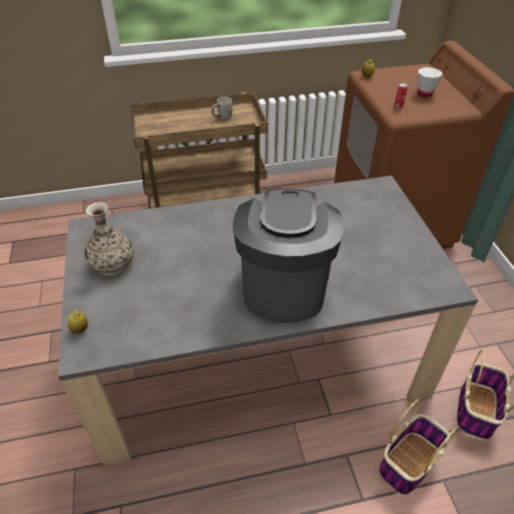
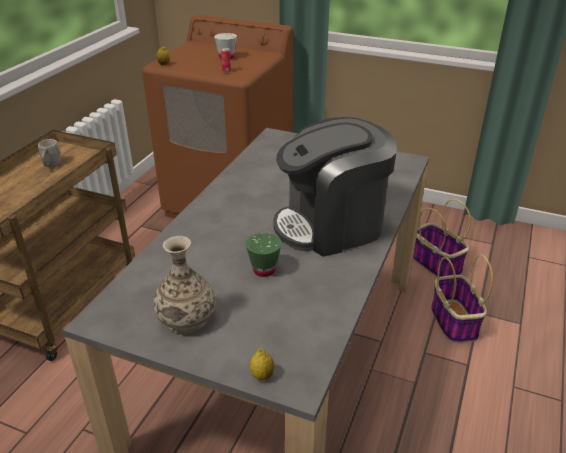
camera: 55 degrees left, 10 degrees down
coffee machine [233,188,343,323] -> coffee machine turned 60 degrees counterclockwise [273,117,397,257]
none -> green cup [246,233,282,277]

